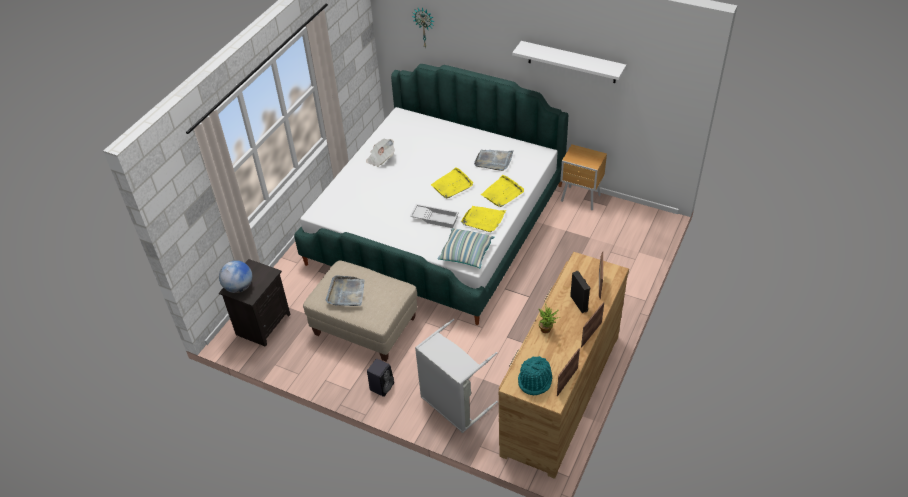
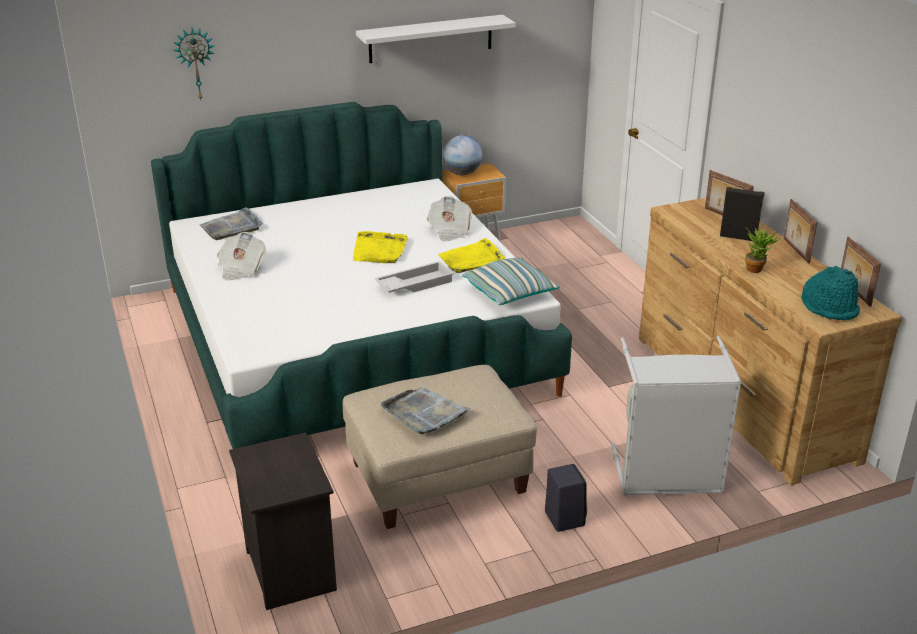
camera: 50 degrees left, 15 degrees down
globe [219,260,252,293] -> globe moved to [442,135,482,175]
grey tray [474,150,514,171] -> grey tray moved to [199,207,263,240]
yellow tray [481,175,524,207] -> newspaper [427,196,472,242]

